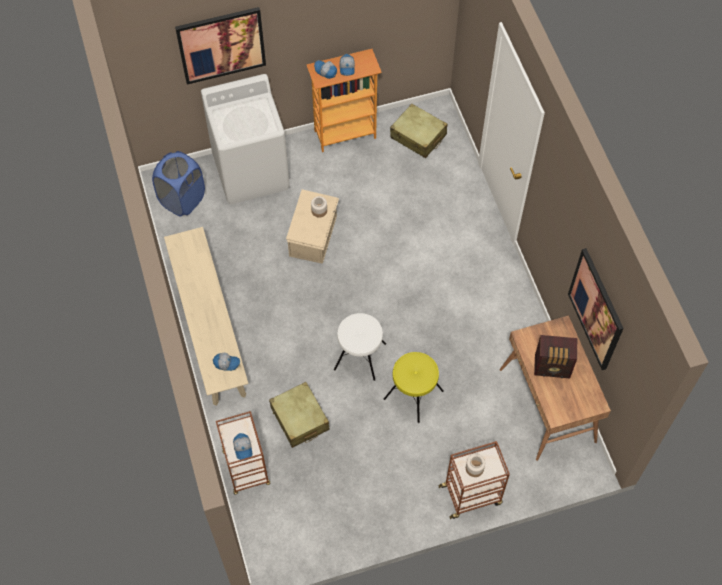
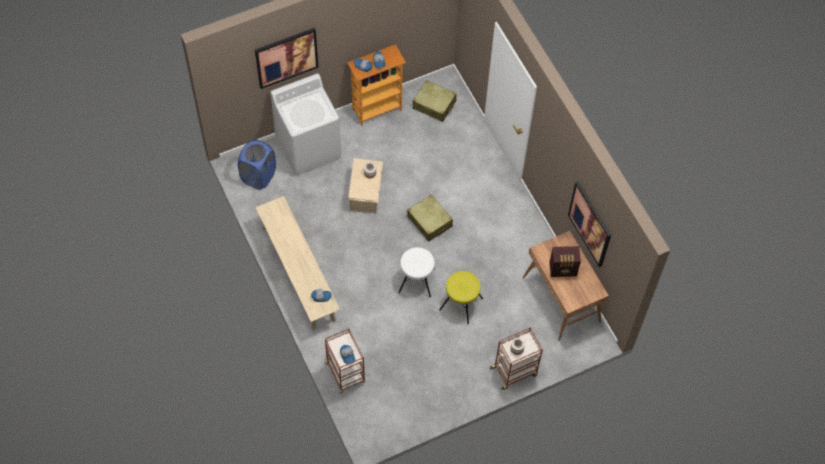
camera: 10 degrees left, 0 degrees up
beige suitcase [269,382,329,448] -> beige suitcase moved to [407,194,453,242]

